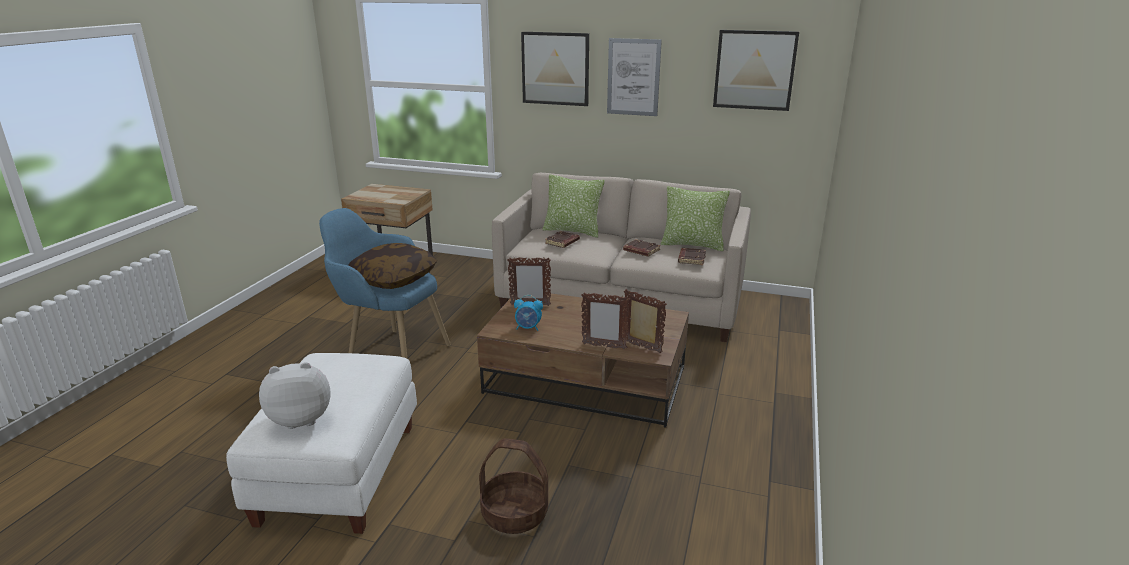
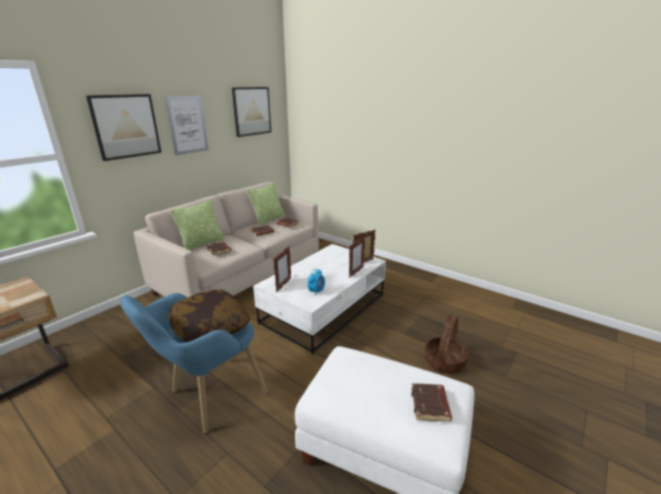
camera: 70 degrees left, 0 degrees up
plush toy [259,362,331,429] -> brown book [411,383,452,422]
brown coffee table [477,293,689,428] -> white coffee table [253,244,386,354]

